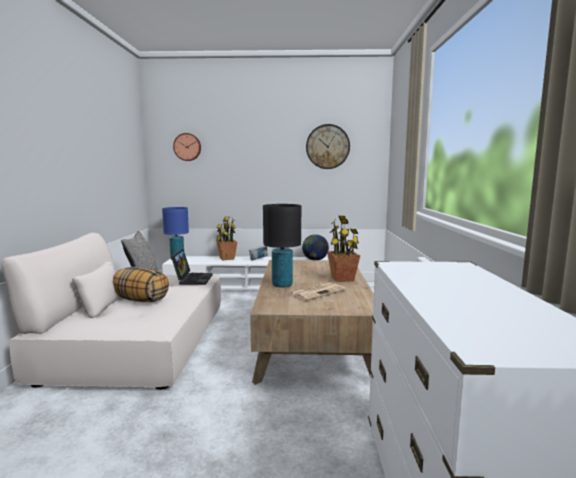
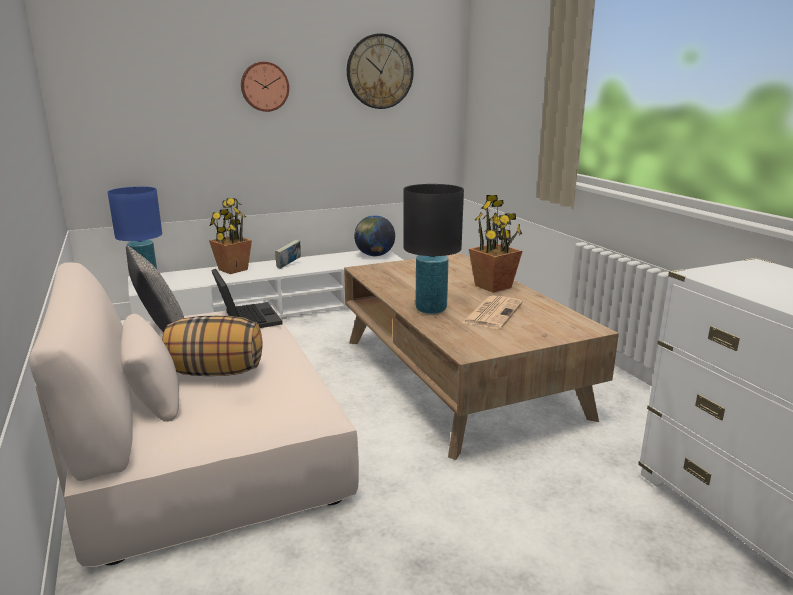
camera: 25 degrees left, 10 degrees up
wall clock [173,133,201,161] -> wall clock moved to [241,61,289,112]

